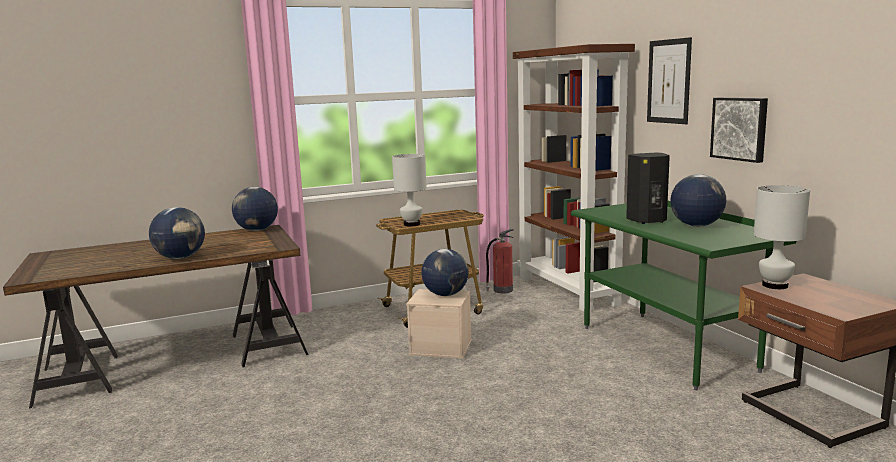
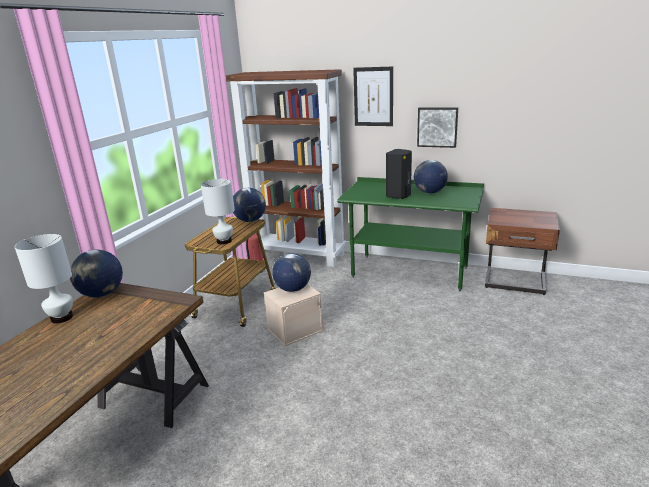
camera: 45 degrees left, 10 degrees up
globe [149,207,205,259] -> globe moved to [233,188,266,222]
white table lamp [754,185,810,289] -> white table lamp moved to [15,234,73,324]

